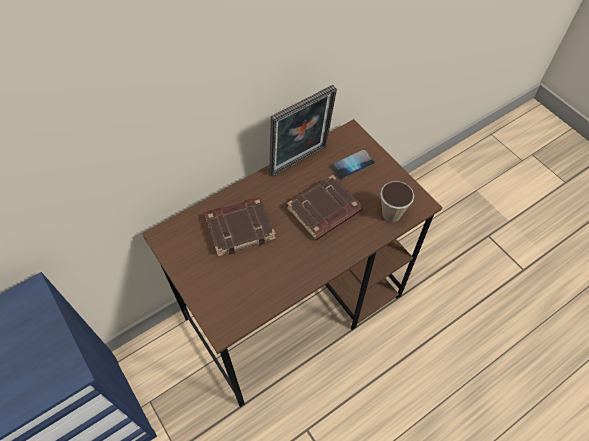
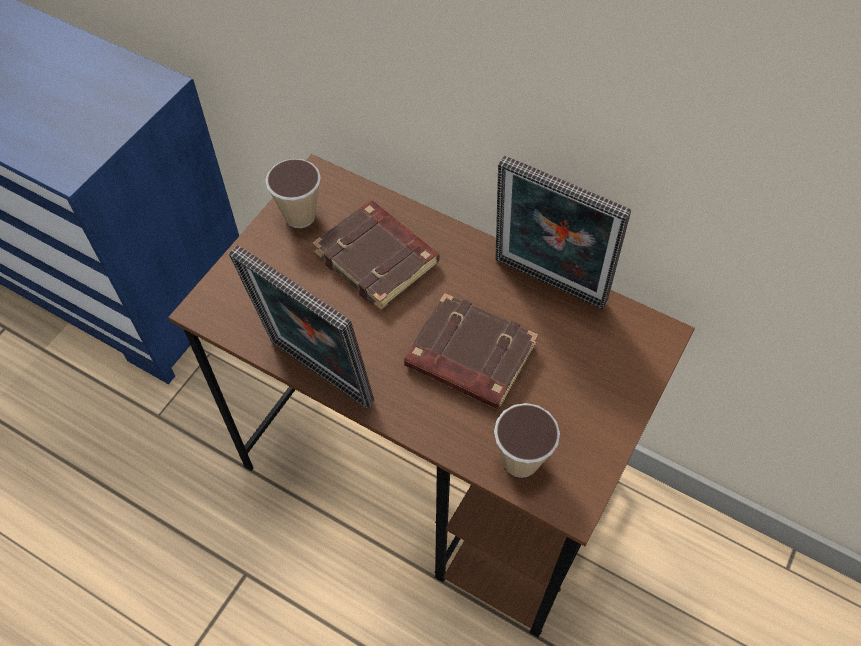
camera: 65 degrees right, 0 degrees up
phone [330,150,375,180] -> none
none -> picture frame [229,245,375,409]
none -> cup [265,159,321,228]

